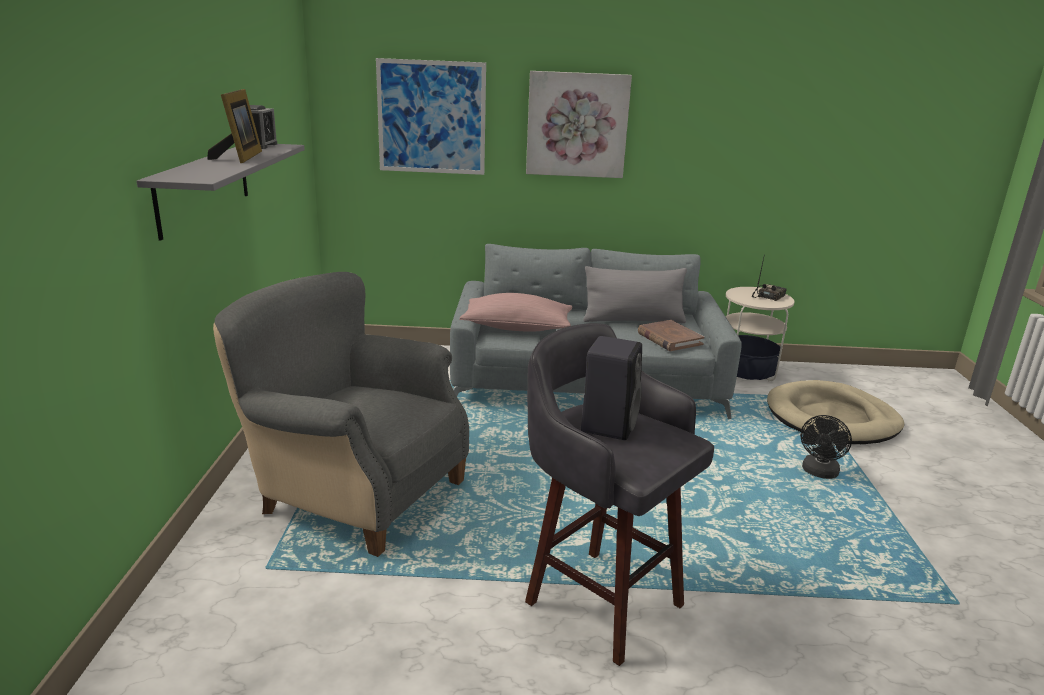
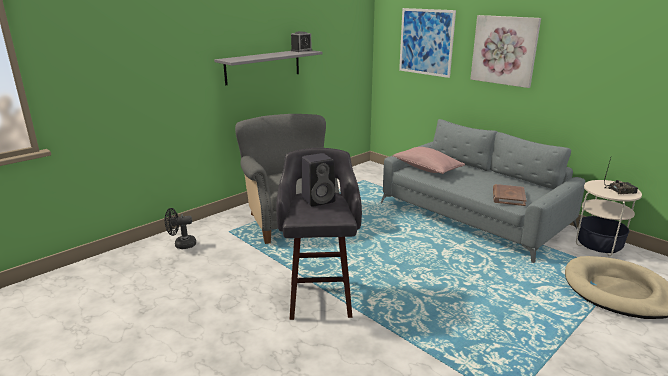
camera: 45 degrees right, 0 degrees up
picture frame [207,89,262,163] -> none
grey pillow [583,266,687,323] -> none
black fan [801,415,852,479] -> black fan moved to [165,208,196,249]

